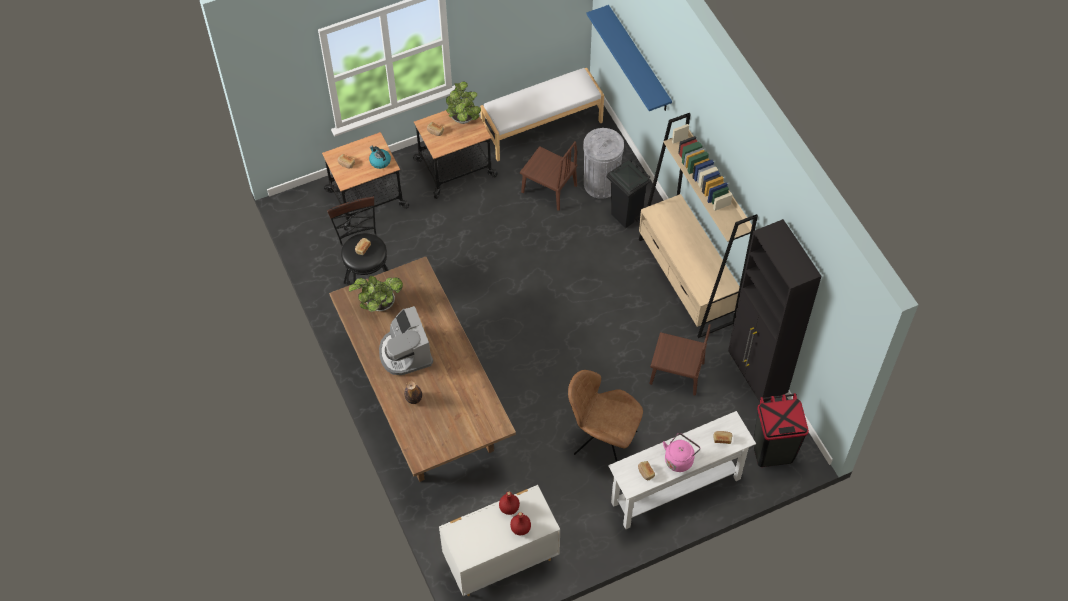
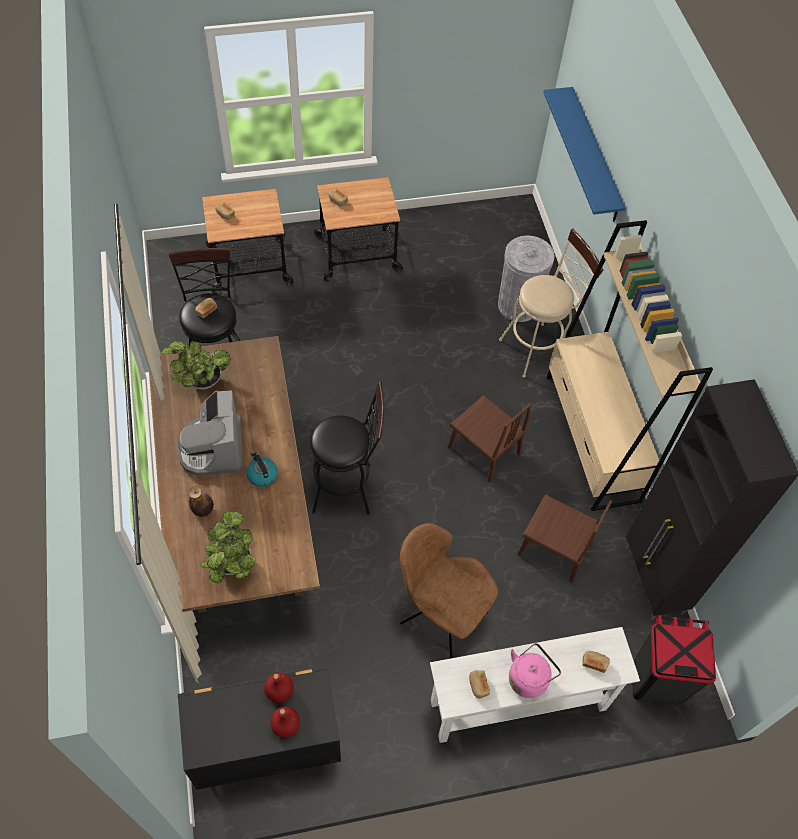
camera: 10 degrees right, 0 degrees up
kettle [369,146,391,169] -> kettle moved to [246,451,278,487]
white dresser [439,485,560,596] -> black dresser [178,666,341,790]
potted plant [446,81,481,124] -> potted plant moved to [200,512,255,583]
white bench [480,68,604,161] -> none
brown chair [520,141,578,211] -> brown chair moved to [448,395,531,483]
black trash can [607,158,650,228] -> beige stool [499,228,604,378]
none -> black stool [310,381,384,515]

